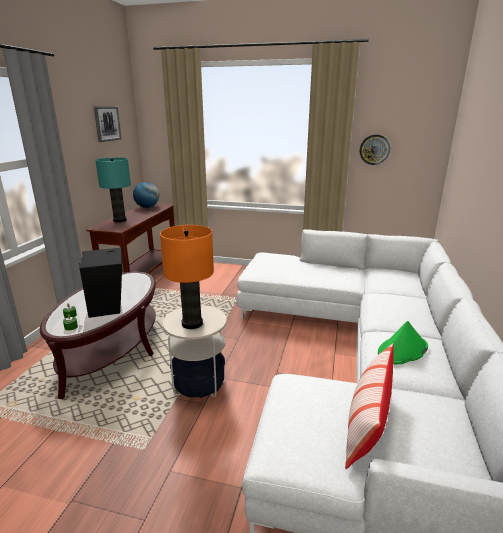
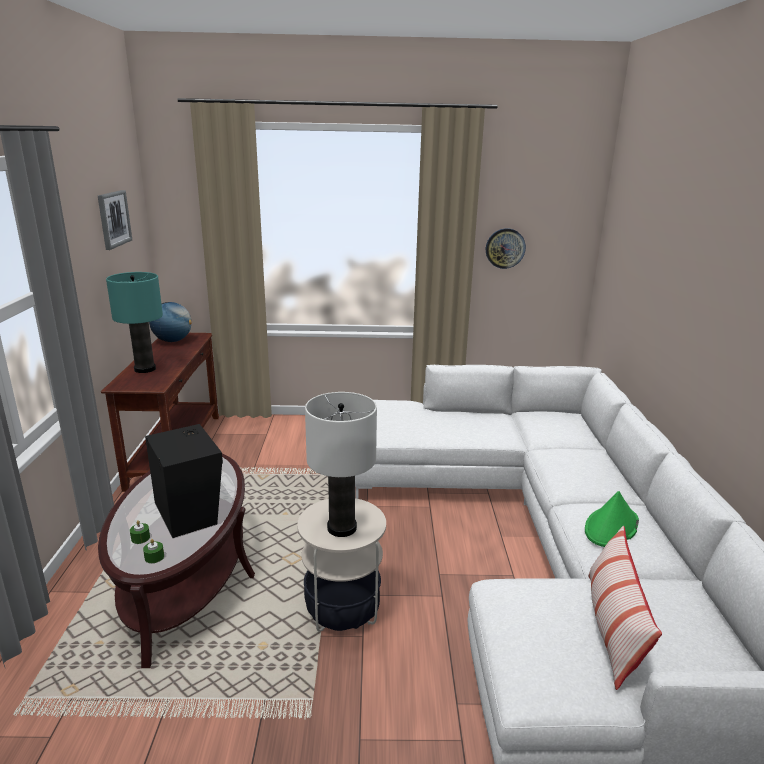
camera: 15 degrees left, 0 degrees up
orange table lamp [160,225,214,329] -> white table lamp [305,392,377,537]

